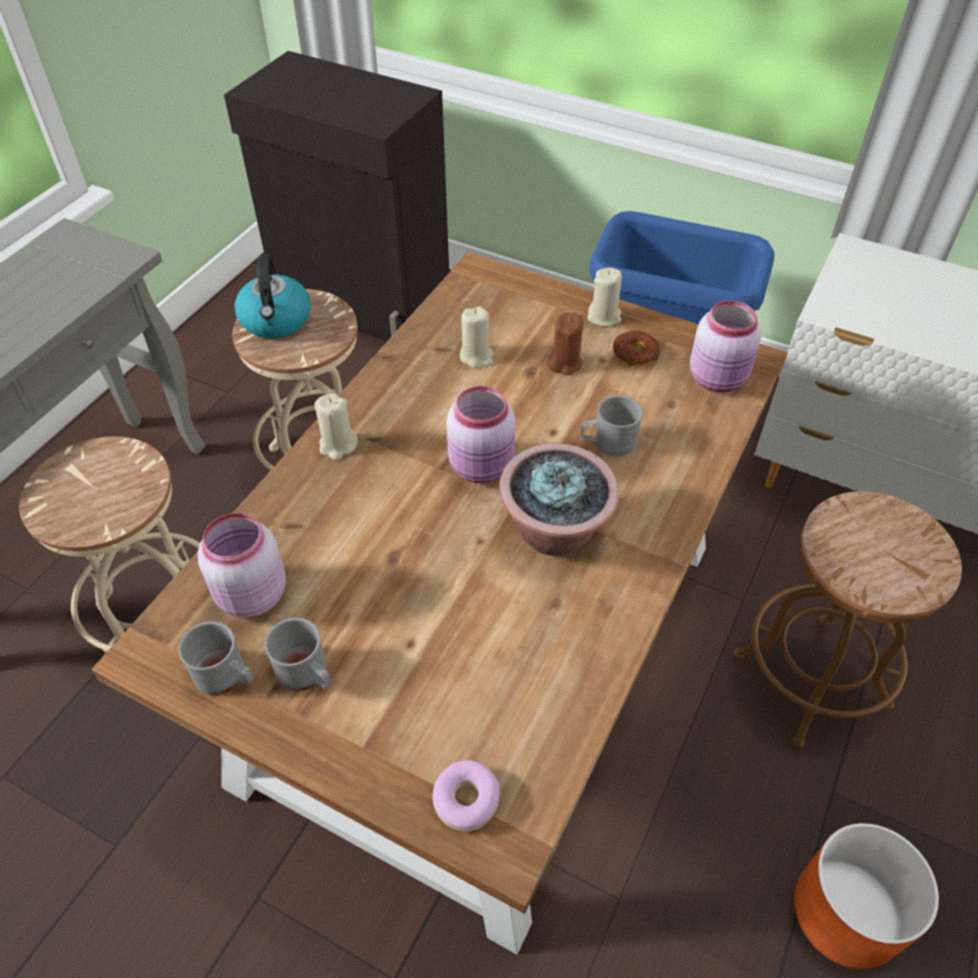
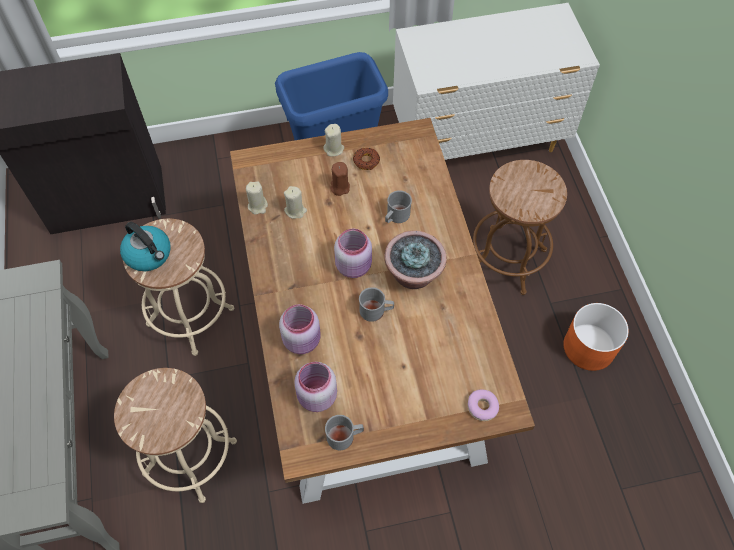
camera: 40 degrees left, 10 degrees up
grey mug [265,618,331,691] -> grey mug moved to [359,287,394,322]
beige candle [315,393,358,460] -> beige candle moved to [246,181,268,215]
pink jar [690,300,761,393] -> pink jar moved to [279,304,321,354]

